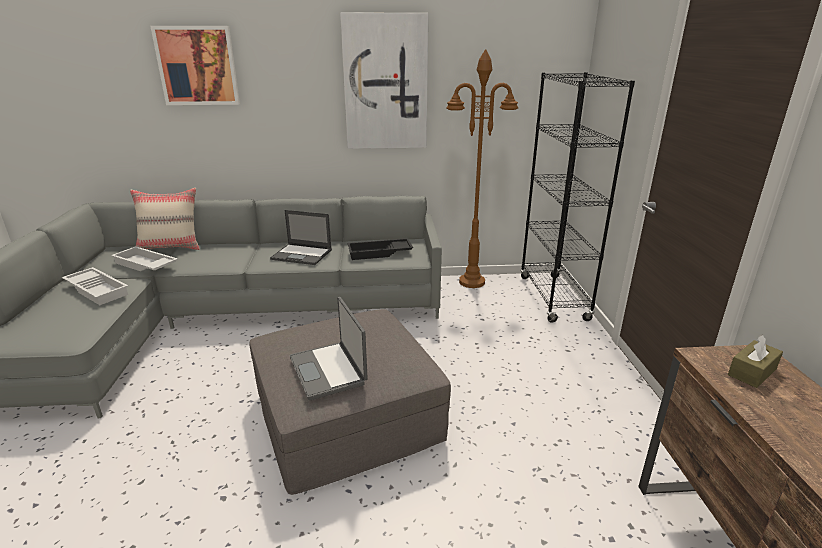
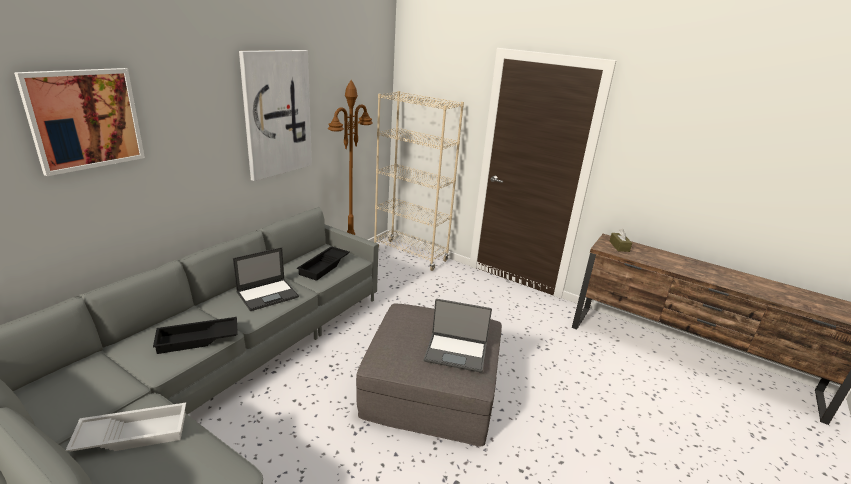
camera: 55 degrees left, 0 degrees up
white tray [111,246,178,271] -> none
beige pillow [130,188,200,250] -> none
black bookcase [520,72,635,323] -> beige bookcase [374,91,464,271]
none -> black tray [153,317,238,354]

